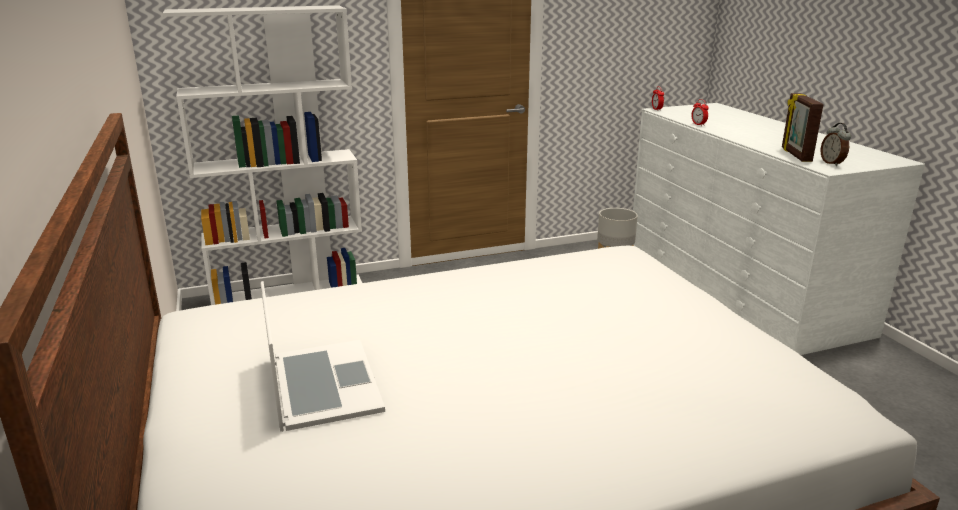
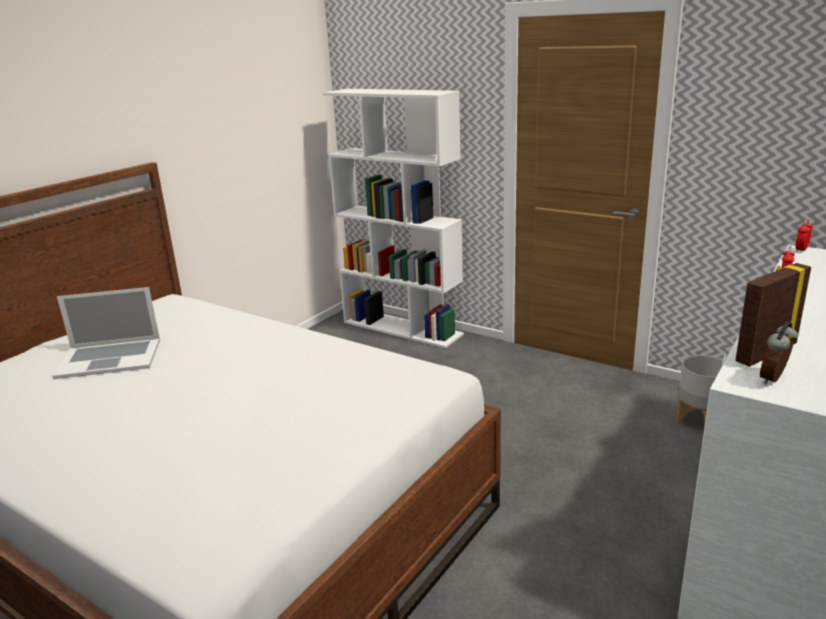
camera: 55 degrees right, 0 degrees up
laptop [260,281,385,432] -> laptop turned 45 degrees clockwise [52,287,160,379]

